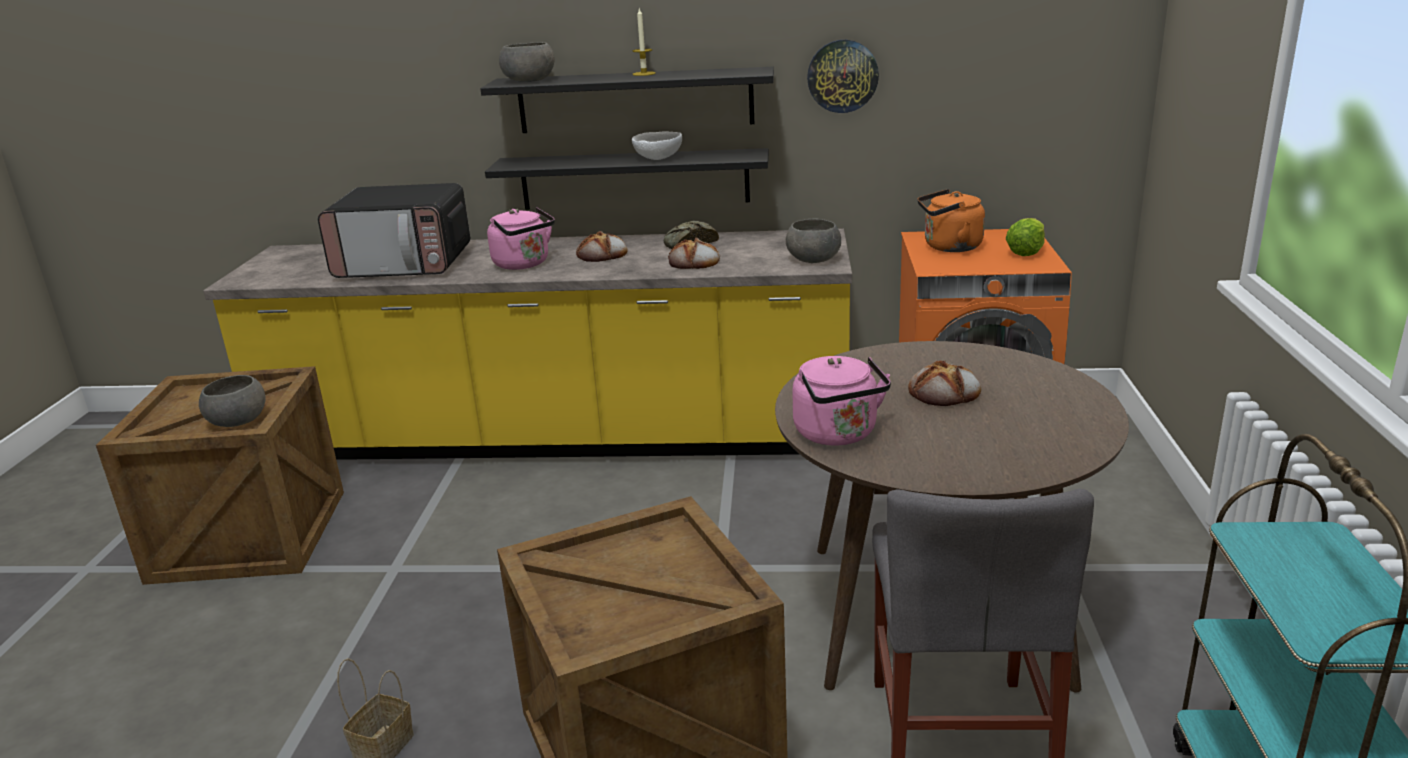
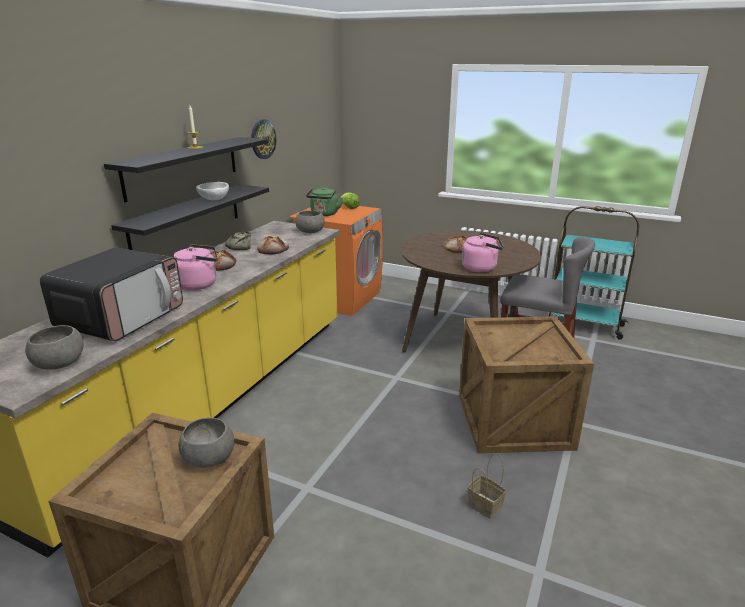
camera: 70 degrees left, 0 degrees up
grey bowl [499,42,555,82] -> grey bowl moved to [25,325,84,370]
orange kettle [918,189,985,252] -> green kettle [306,187,343,216]

